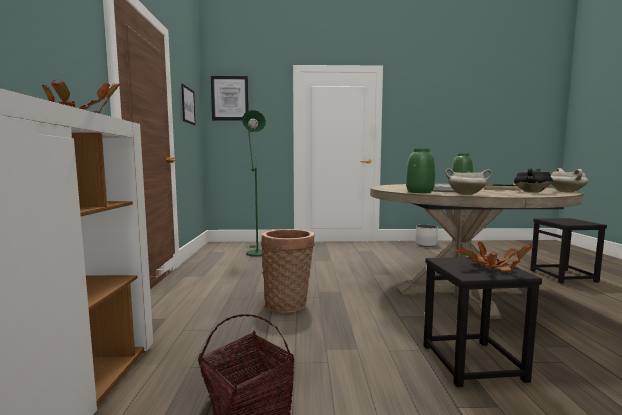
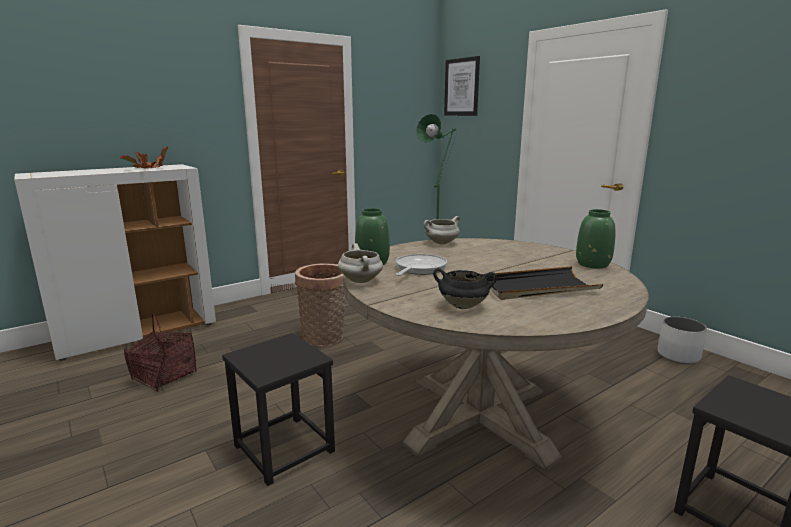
camera: 55 degrees right, 10 degrees up
picture [181,84,196,125] -> none
potted plant [456,241,533,271] -> none
white cooking pot [551,168,588,193] -> white cooking pot moved to [424,216,460,244]

